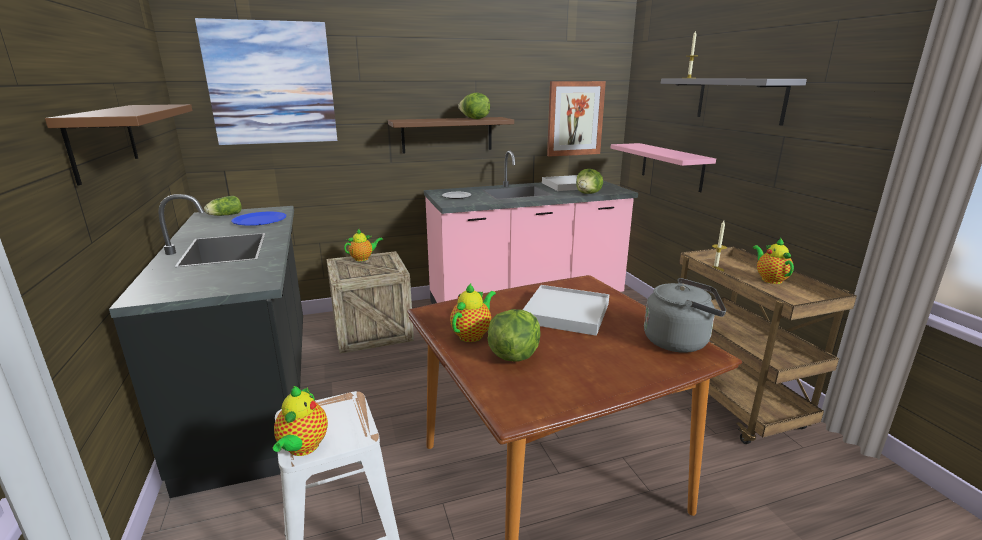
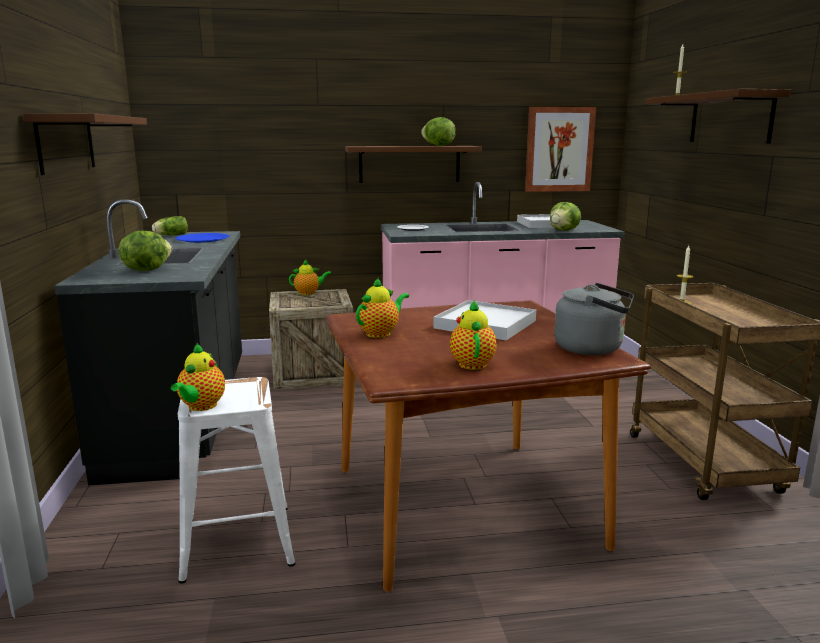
camera: 10 degrees right, 5 degrees down
picture [195,18,337,145] -> none
lettuce [487,309,540,362] -> lettuce moved to [118,231,172,271]
pink shelf [611,143,716,192] -> none
grey shelf [661,78,807,125] -> brown shelf [645,89,791,143]
teapot [753,237,794,284] -> teapot moved to [450,299,497,370]

